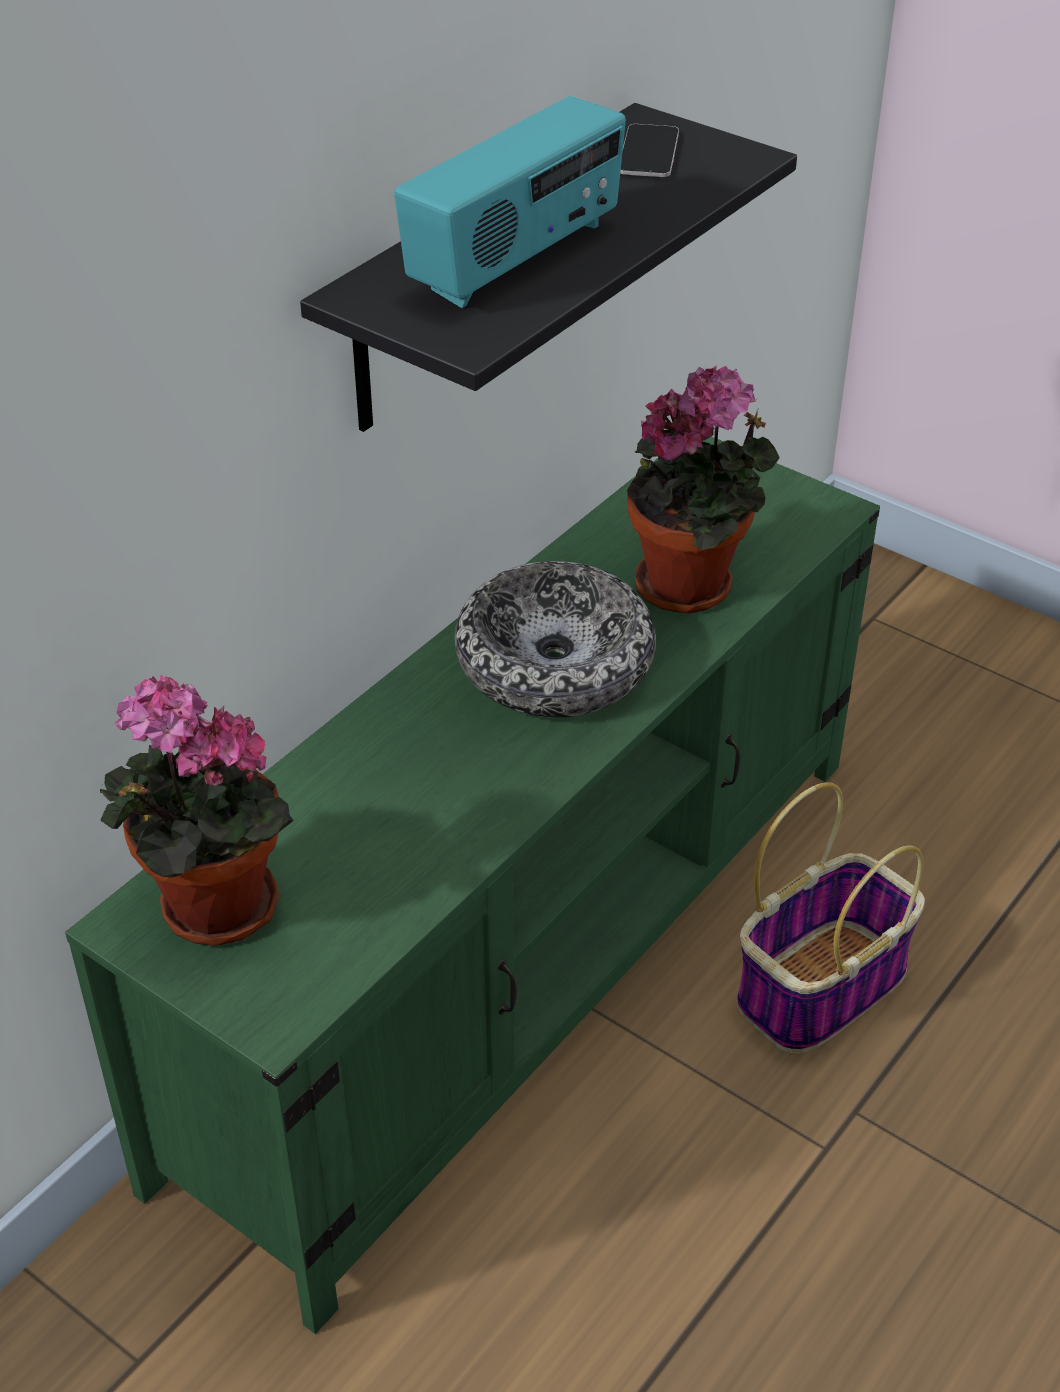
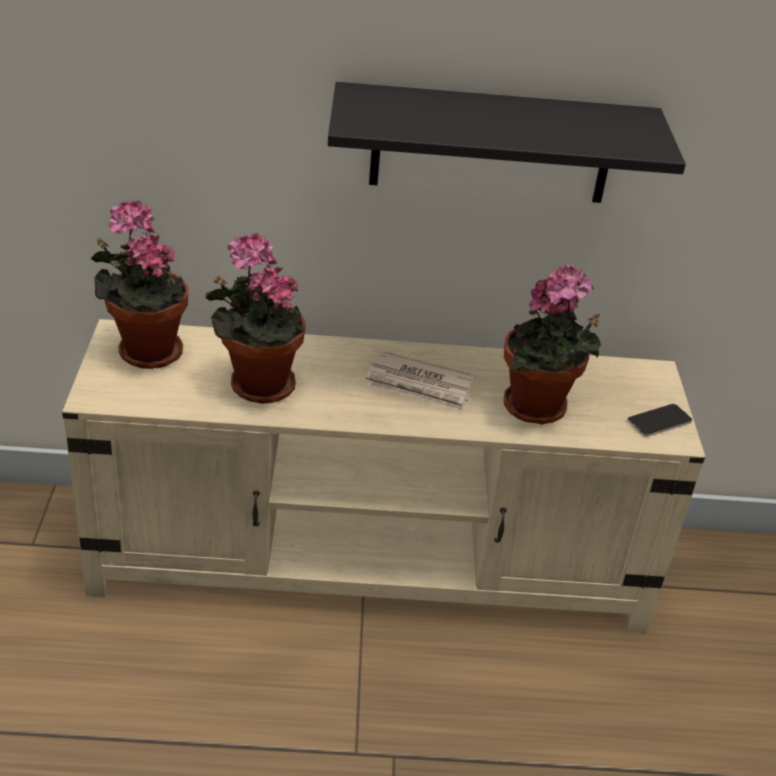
camera: 50 degrees right, 5 degrees down
green tv stand [65,437,880,1334] -> beige tv stand [62,319,705,633]
radio [394,96,626,308] -> none
bowl [455,561,656,717] -> newspaper [366,351,475,412]
phone [620,124,679,177] -> phone moved to [627,404,693,437]
basket [737,782,925,1054] -> none
none -> potted plant [205,233,306,404]

